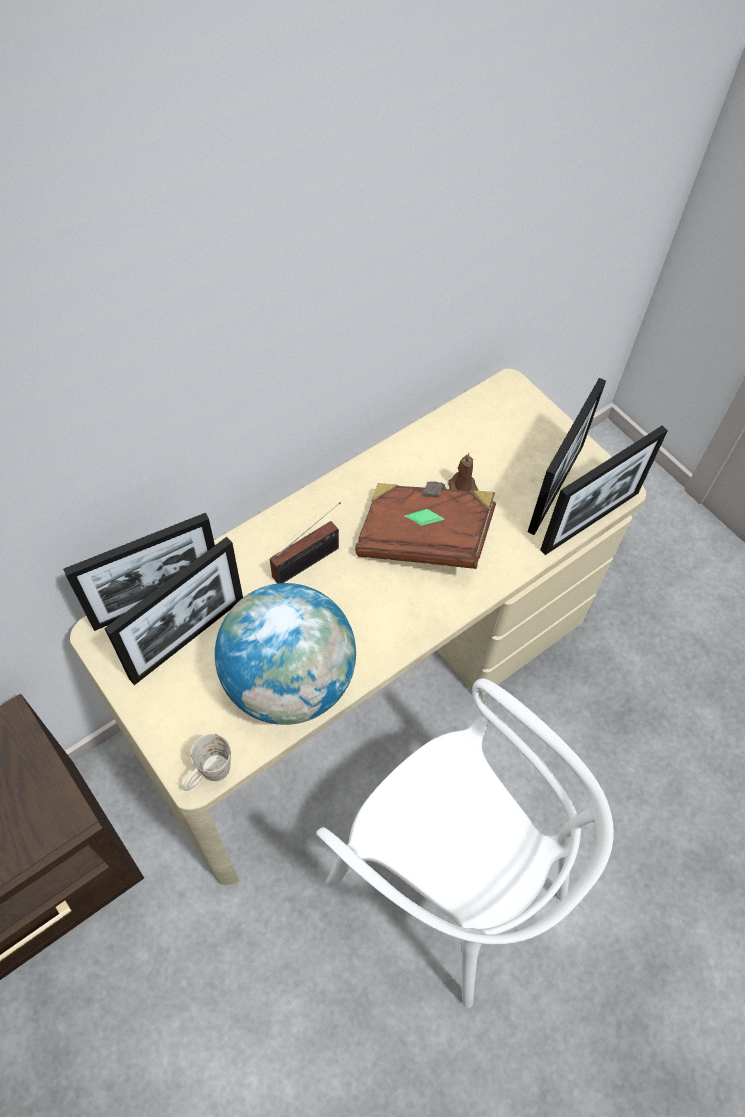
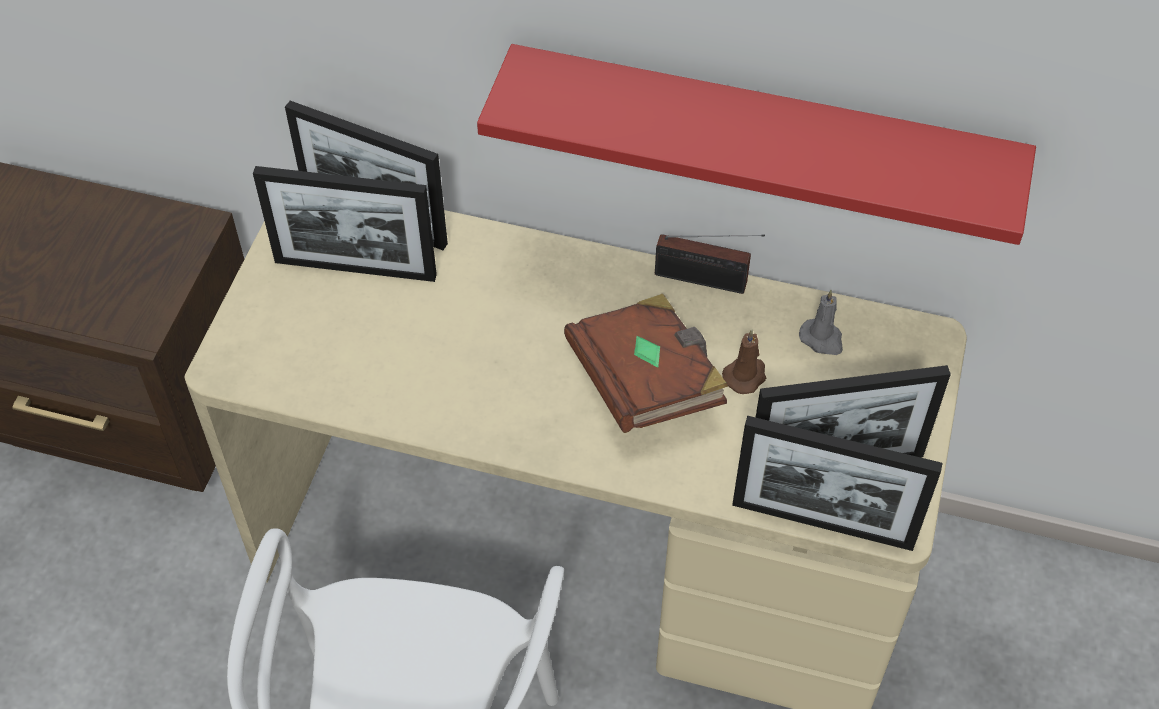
camera: 55 degrees right, 5 degrees down
white mug [184,734,231,791] -> none
globe [215,583,356,725] -> none
radio [270,502,341,584] -> radio moved to [655,234,765,294]
none -> red shelf [477,44,1036,245]
none -> grey candle [799,290,843,355]

